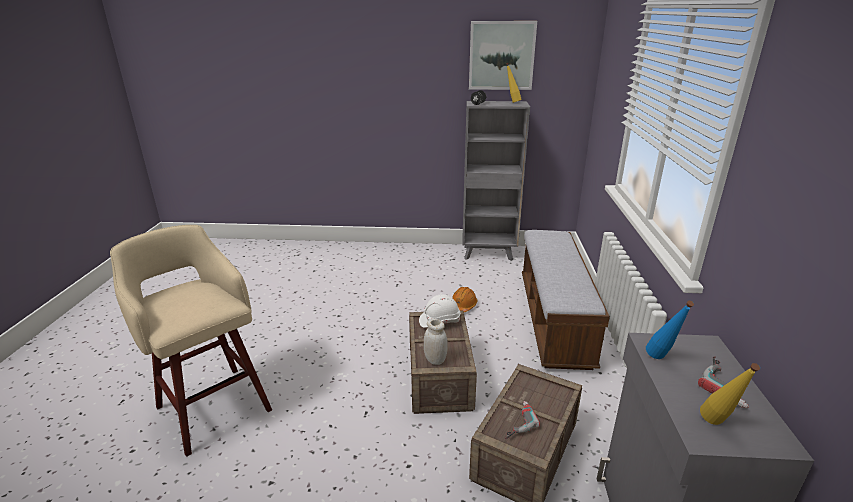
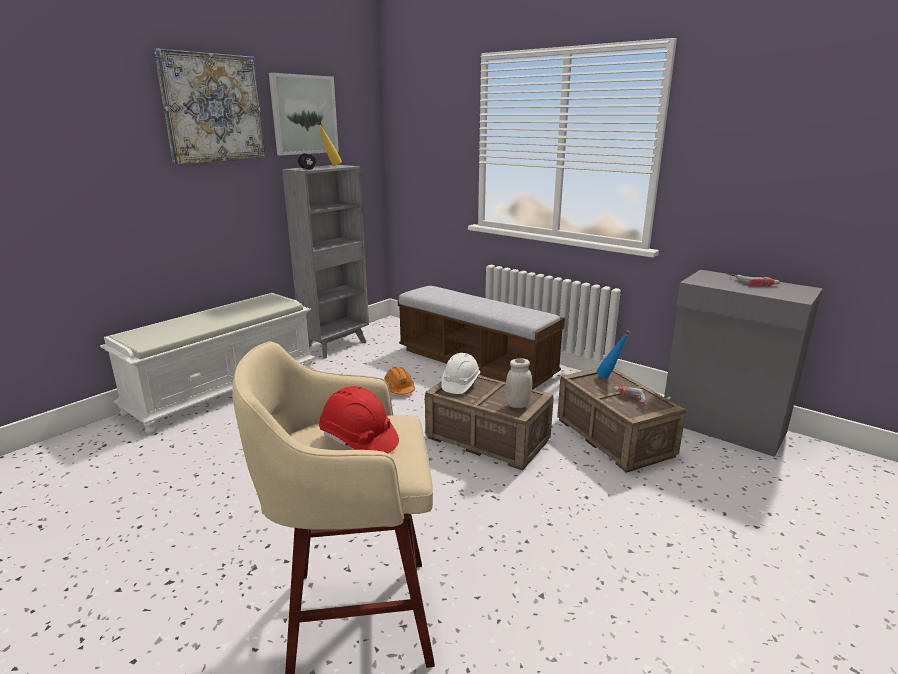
camera: 55 degrees left, 5 degrees down
blue bottle [646,301,694,359] -> blue bottle moved to [596,330,630,378]
yellow bottle [700,363,760,425] -> none
none -> white bench [100,293,315,435]
none -> picture [154,48,266,164]
none -> red hard hat [319,386,399,454]

